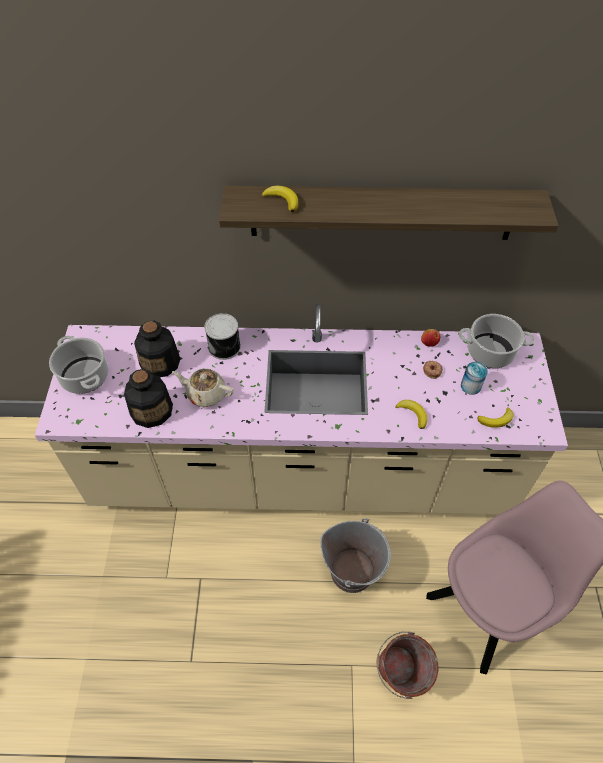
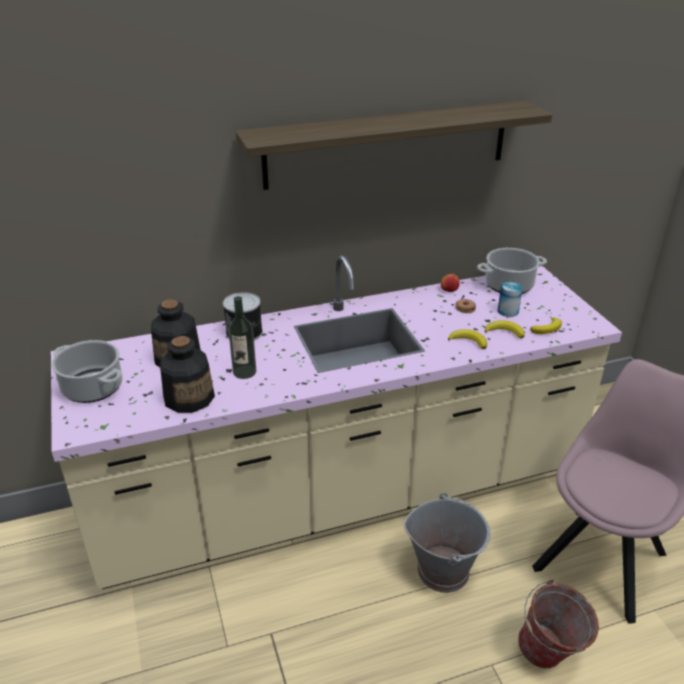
camera: 20 degrees left, 20 degrees down
beige teapot [172,368,234,407] -> bottle [228,296,256,379]
banana [262,186,299,212] -> banana moved to [485,320,525,338]

